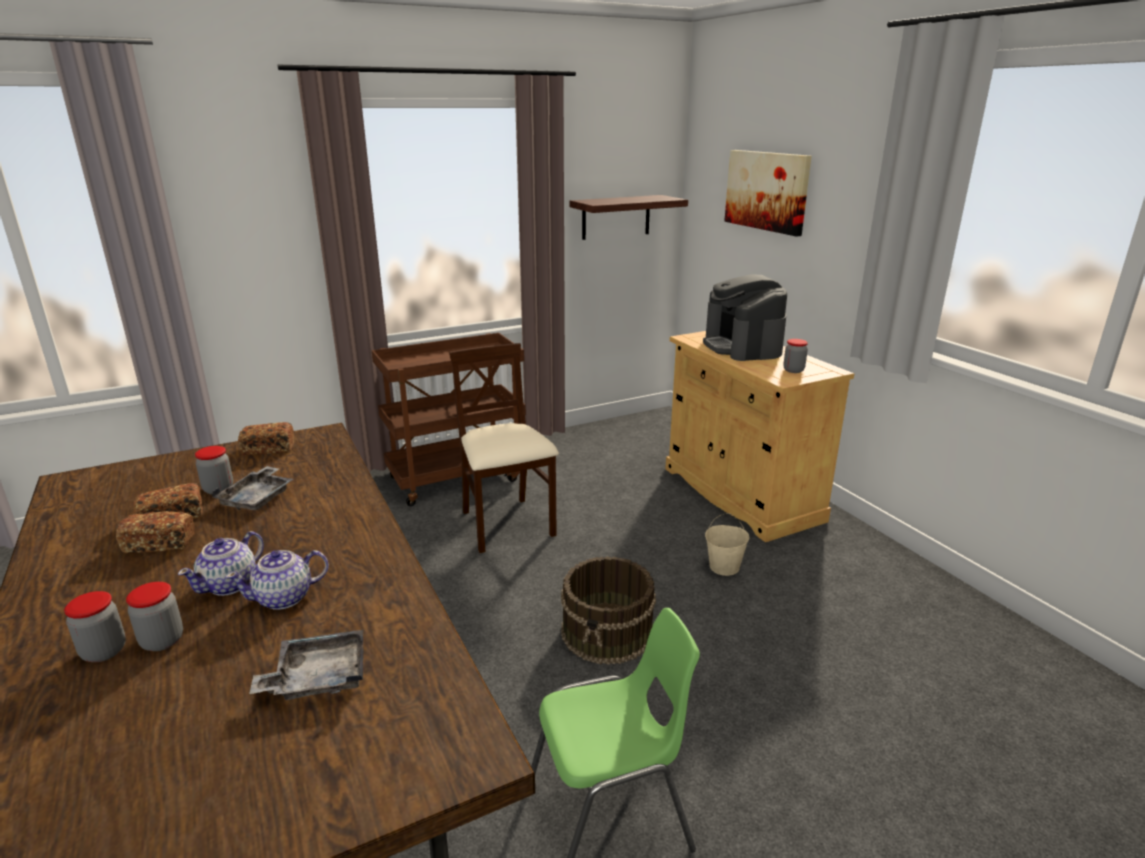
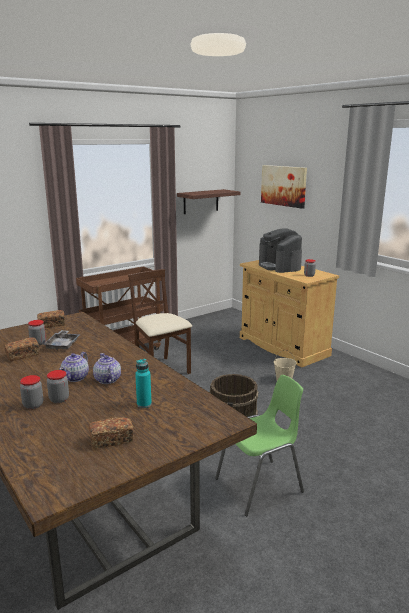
camera: 10 degrees left, 5 degrees down
bread [116,511,195,553] -> bread moved to [89,417,134,449]
teapot [226,550,329,610] -> teapot turned 105 degrees clockwise [93,353,121,384]
grey tray [249,630,363,700] -> turquoise bottle [135,359,152,408]

